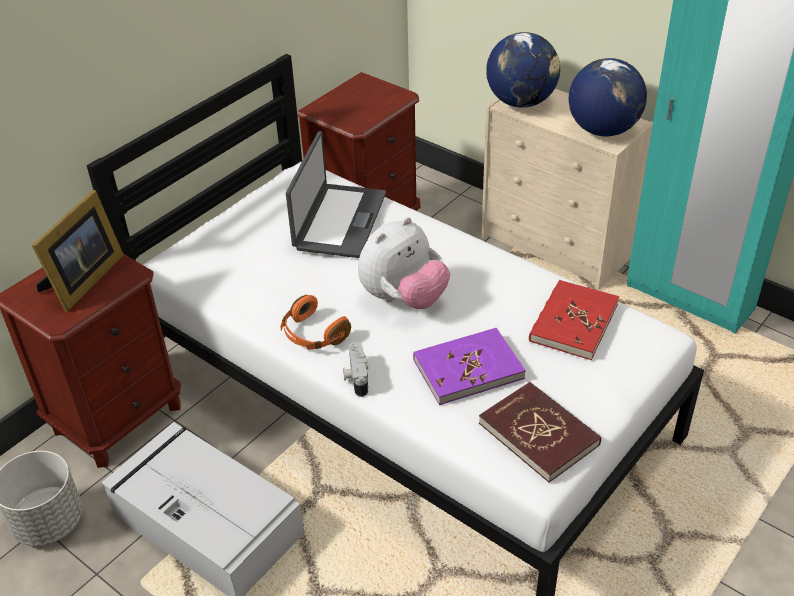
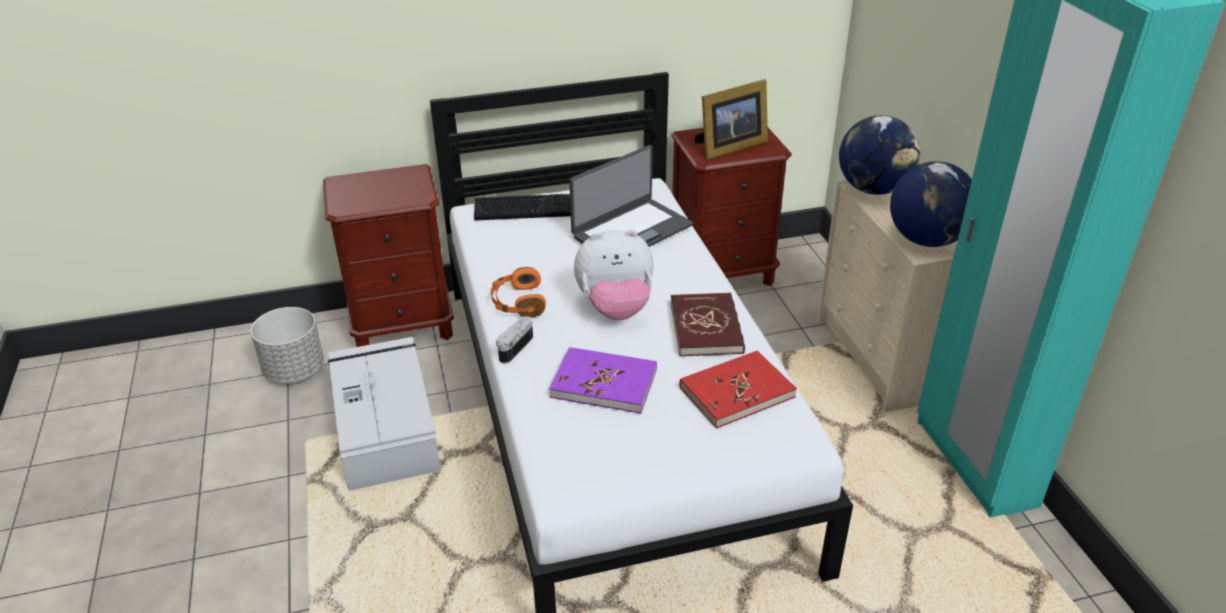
camera: 35 degrees right, 5 degrees down
picture frame [32,190,124,312] -> picture frame moved to [695,79,768,160]
red book [479,382,601,483] -> red book moved to [670,292,745,356]
none -> keyboard [474,194,571,220]

